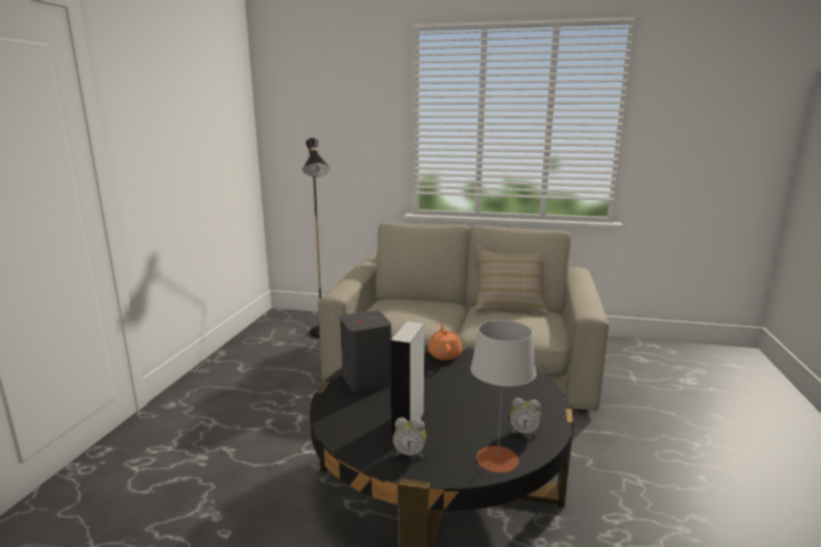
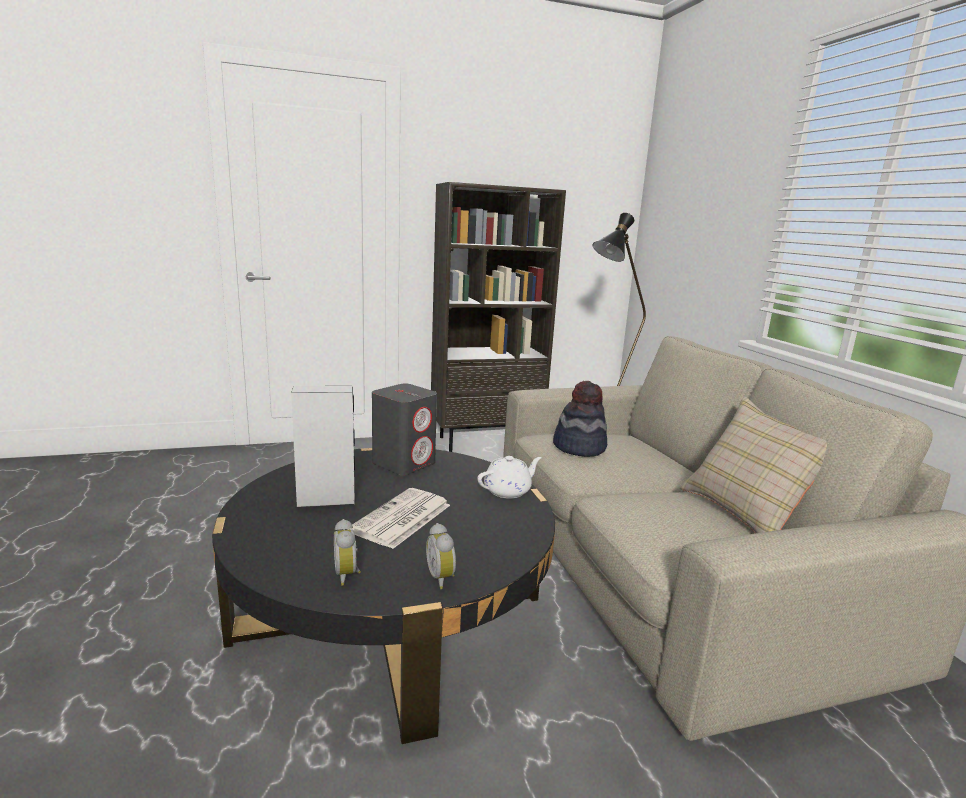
camera: 60 degrees right, 0 degrees up
alarm clock [393,417,426,459] -> alarm clock moved to [426,523,456,589]
orange teapot [428,324,462,360] -> white teapot [477,456,542,498]
grey table lamp [470,320,536,473] -> none
none -> newspaper [347,488,450,549]
none -> brown bookcase [431,182,566,452]
none -> hat [553,380,607,457]

